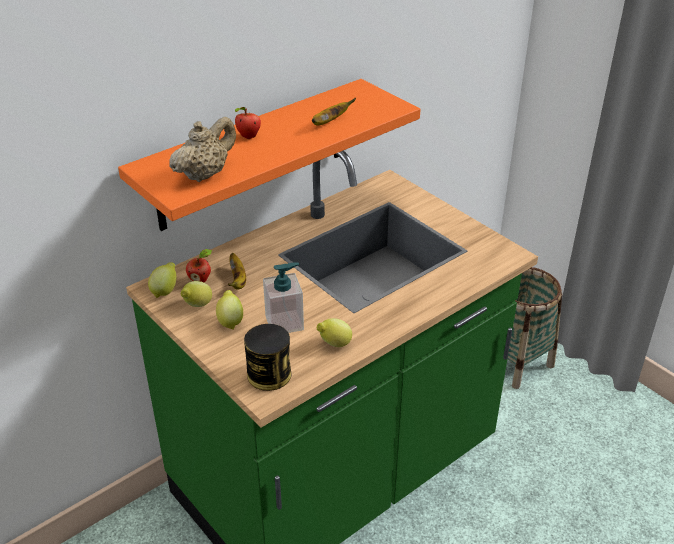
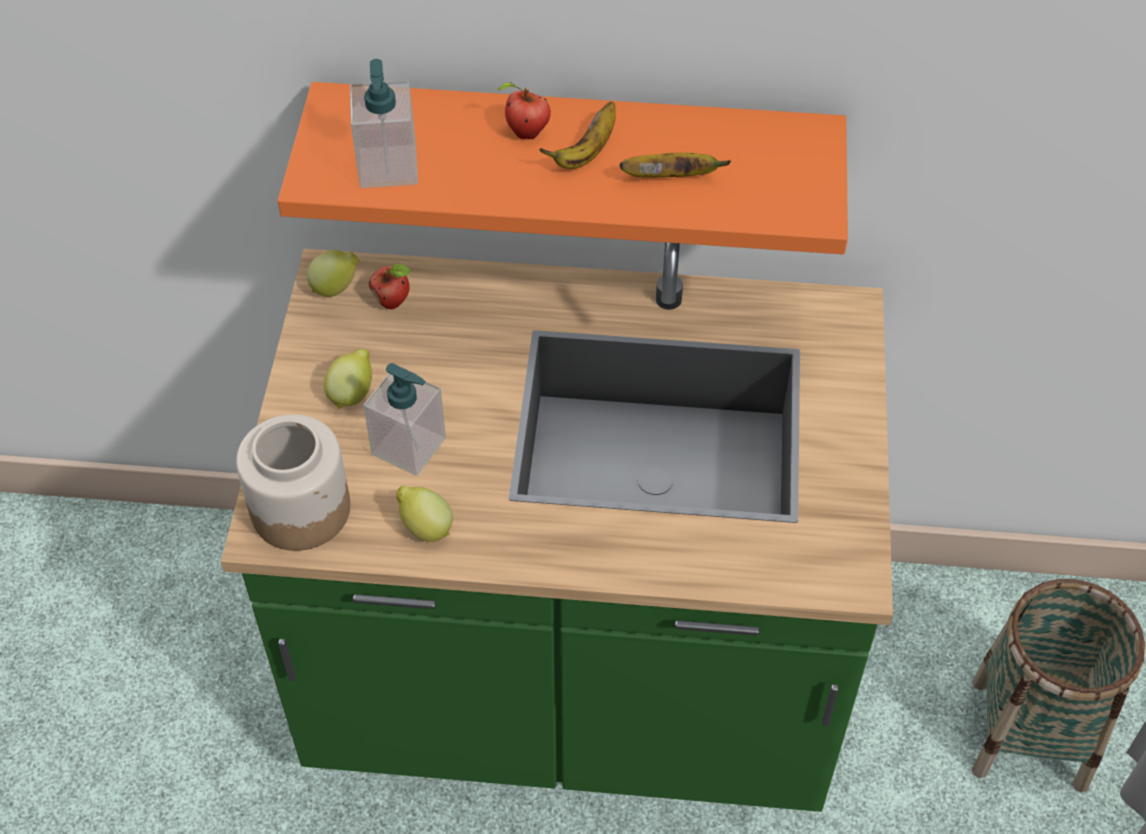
camera: 45 degrees right, 15 degrees up
beige teapot [169,117,236,182] -> soap dispenser [350,59,418,188]
lemon [181,281,212,307] -> none
banana [228,253,246,290] -> banana moved to [539,102,616,169]
can [244,324,291,391] -> jar [236,414,350,551]

